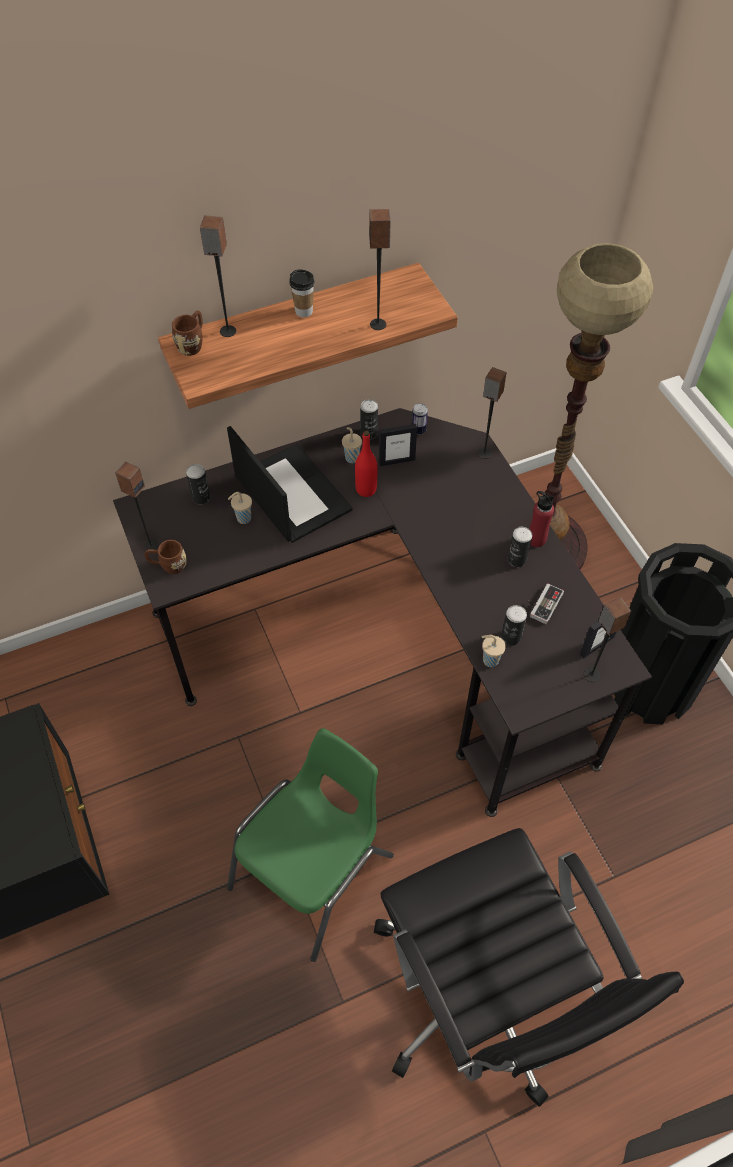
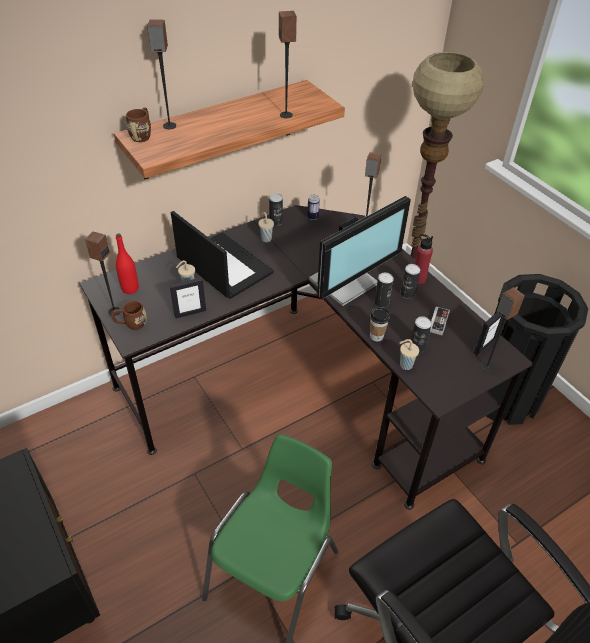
camera: 10 degrees left, 10 degrees down
can [186,464,210,504] -> can moved to [374,272,394,308]
cup [289,269,315,318] -> cup moved to [370,307,390,341]
red bottle [355,431,377,497] -> red bottle moved to [116,234,139,294]
picture frame [379,424,417,467] -> picture frame moved to [170,277,206,319]
none -> monitor [309,196,411,306]

